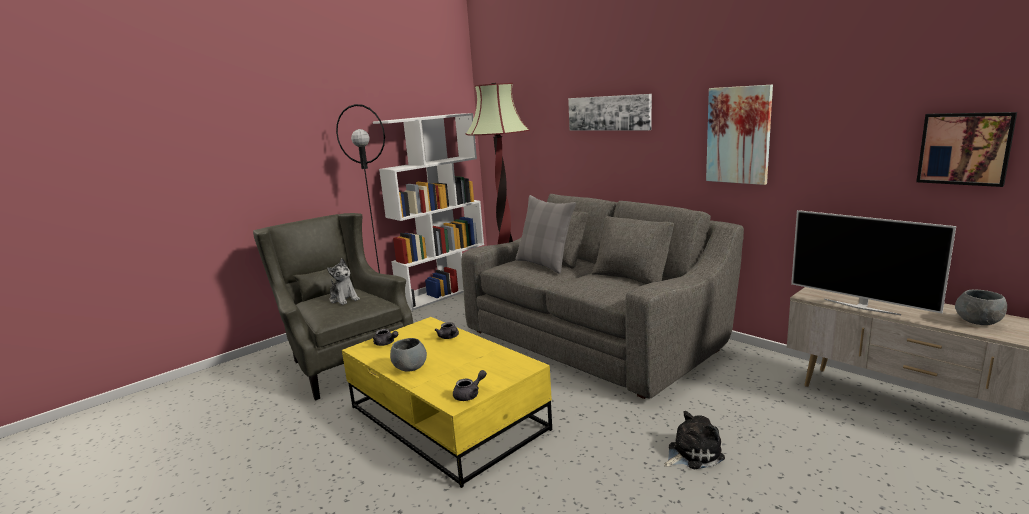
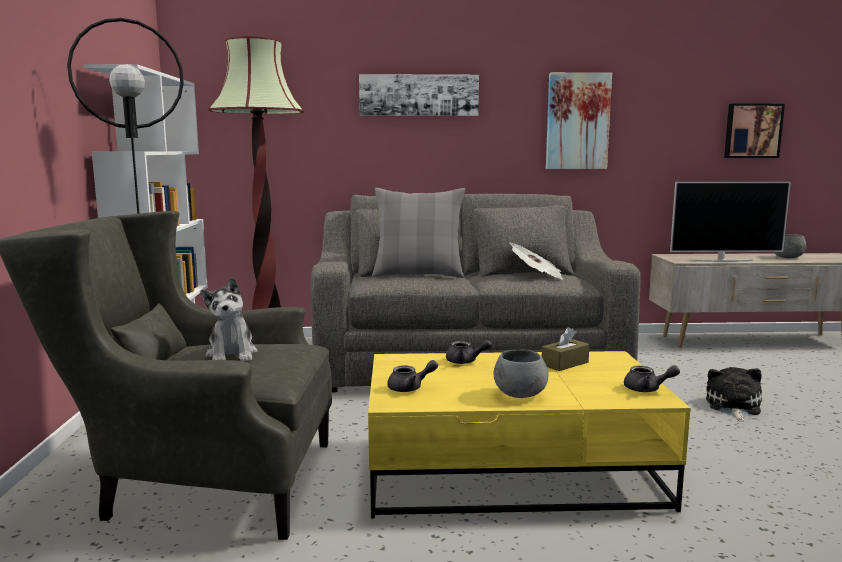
camera: 50 degrees left, 5 degrees down
plush toy [327,258,360,305] -> plush toy turned 75 degrees clockwise [200,277,258,361]
grey teapot [453,370,487,401] -> grey teapot turned 105 degrees clockwise [624,365,680,392]
none -> newspaper [510,243,563,280]
none -> brown tissue box [542,327,589,371]

